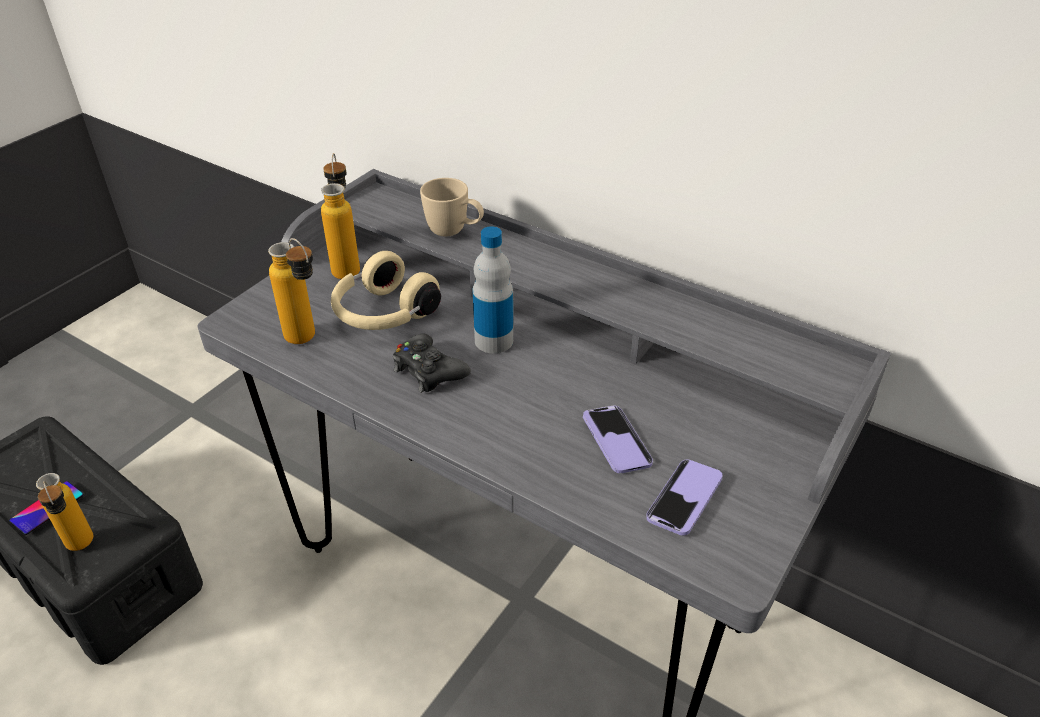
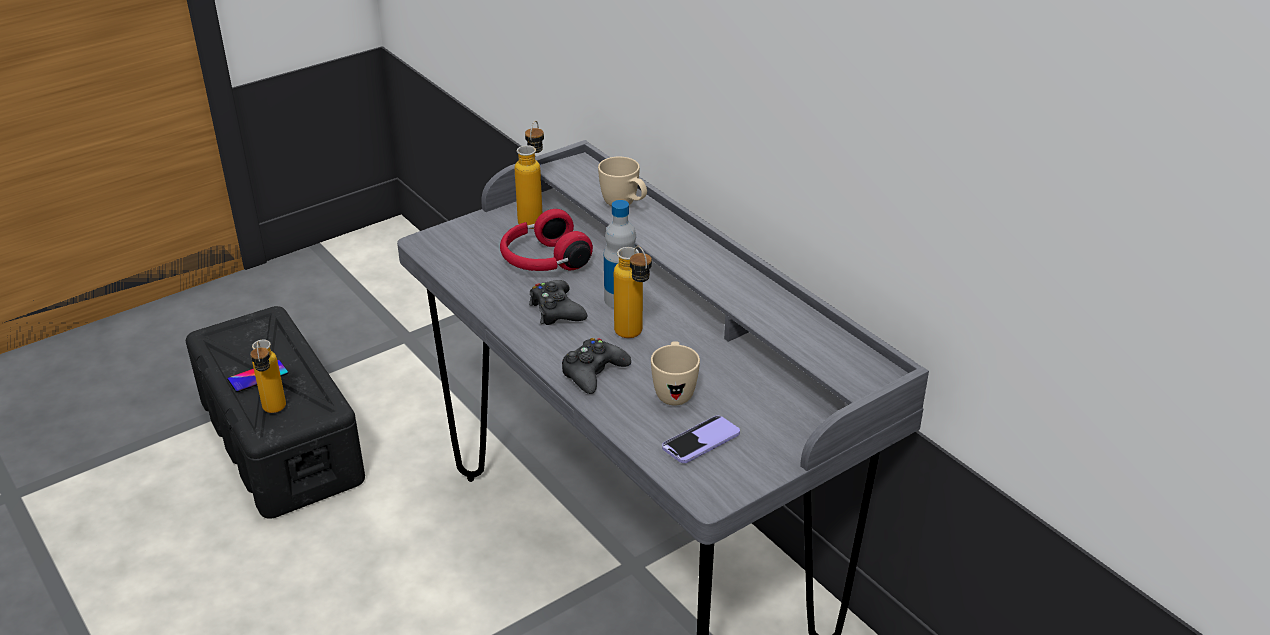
camera: 20 degrees right, 5 degrees down
bottle [268,238,315,344] -> bottle moved to [614,246,652,338]
beige headphones [331,251,441,330] -> red headphones [500,209,593,271]
phone [583,406,653,473] -> beige mug [651,341,700,406]
none -> black game controller [562,338,631,394]

